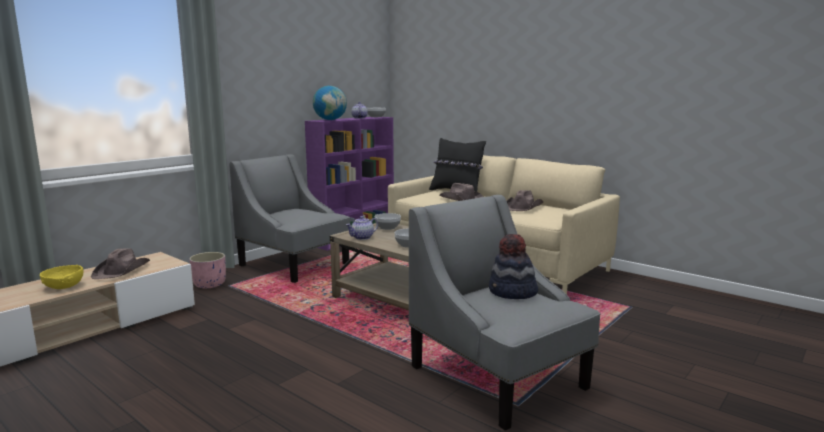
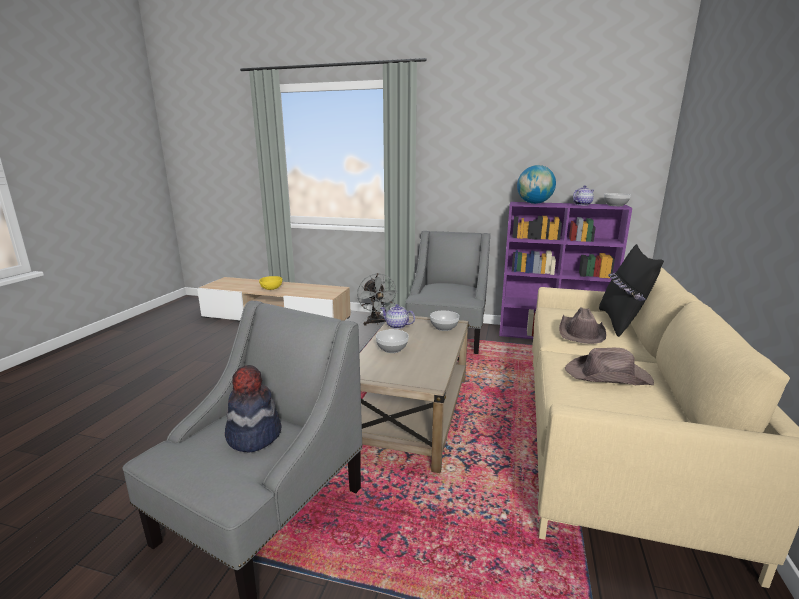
camera: 65 degrees right, 5 degrees up
brown hat [91,248,150,279] -> none
pink planter [189,252,226,288] -> grey fan [357,273,396,326]

